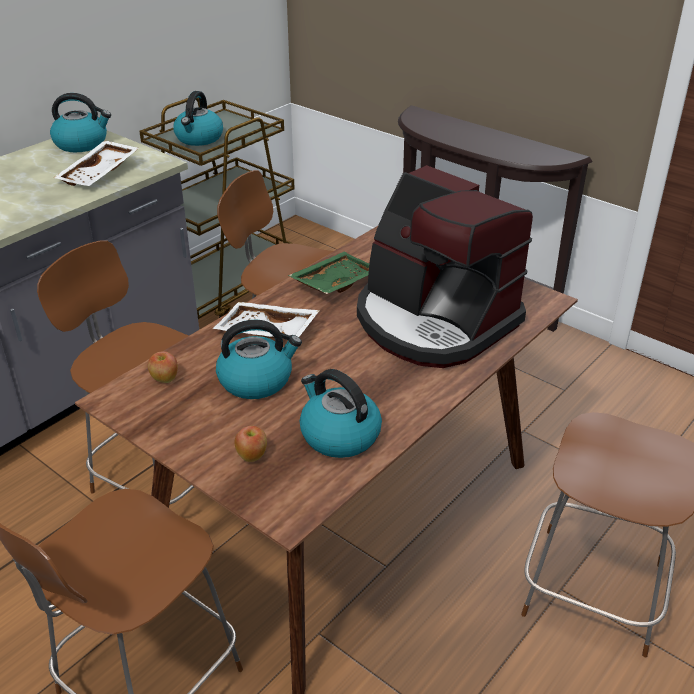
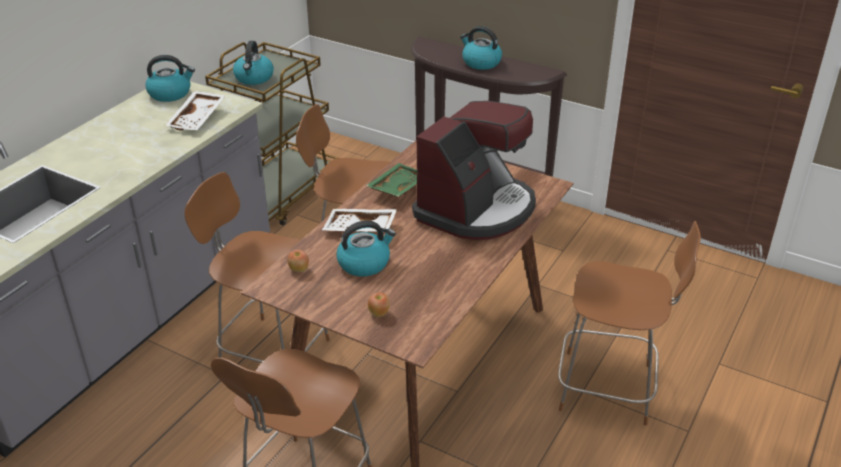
camera: 10 degrees left, 0 degrees up
kettle [300,369,382,458] -> kettle moved to [460,26,502,70]
coffee machine [357,165,533,368] -> coffee machine turned 90 degrees counterclockwise [412,101,536,240]

